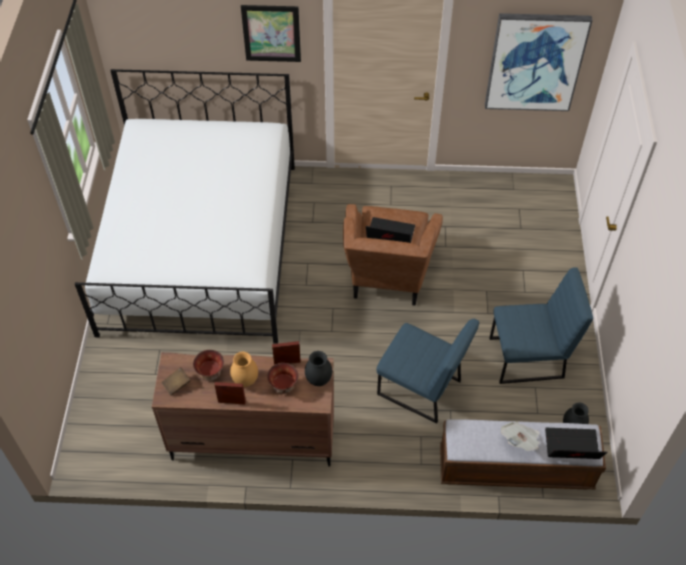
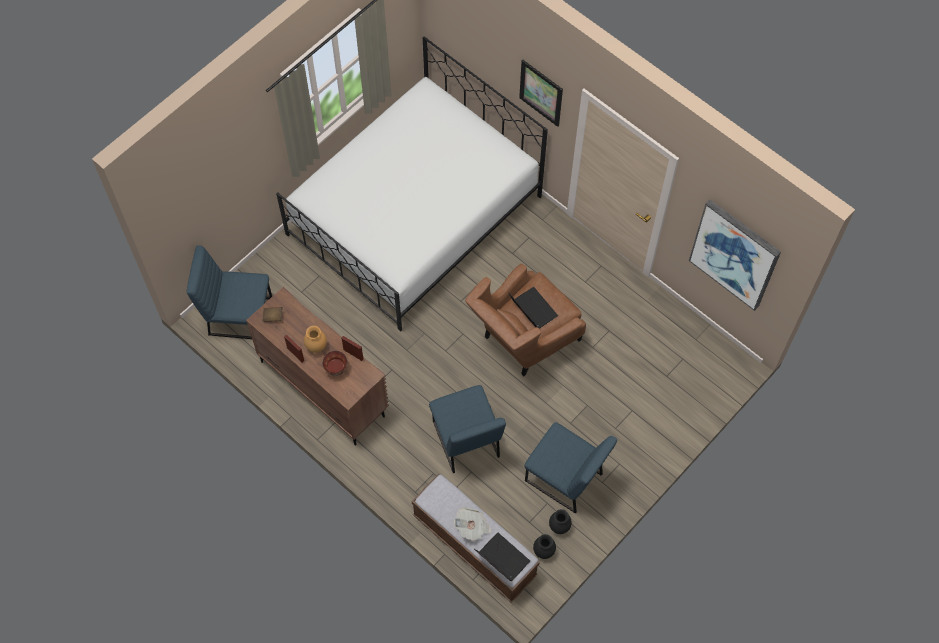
camera: 40 degrees right, 10 degrees up
bowl [193,350,224,381] -> none
black vase [305,351,332,386] -> black vase moved to [549,509,572,534]
none -> blue chair [187,245,272,339]

